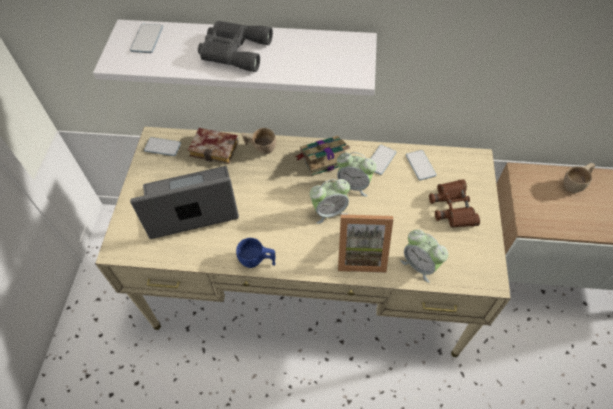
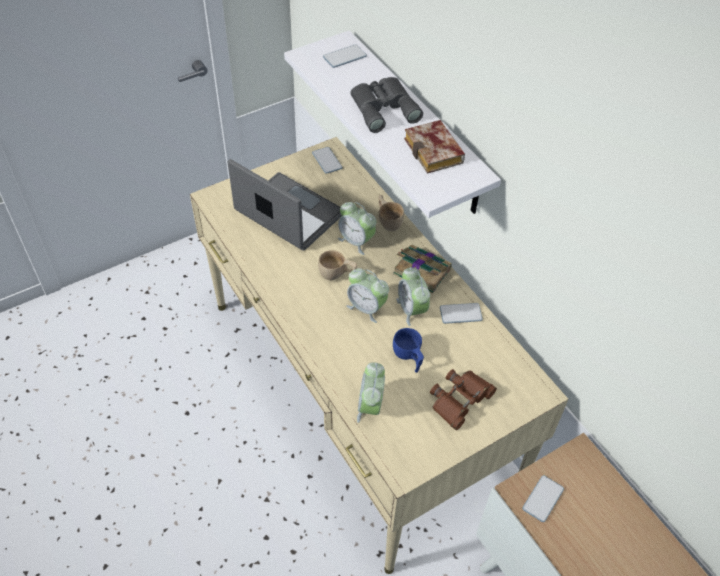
camera: 50 degrees right, 5 degrees down
book [188,128,239,164] -> book moved to [404,120,465,174]
blue cup [236,238,275,268] -> blue cup moved to [393,328,424,373]
picture frame [338,214,393,273] -> none
phone [406,150,437,180] -> phone moved to [522,475,564,522]
beige cup [564,163,595,193] -> beige cup moved to [318,250,357,280]
none -> alarm clock [338,202,376,255]

